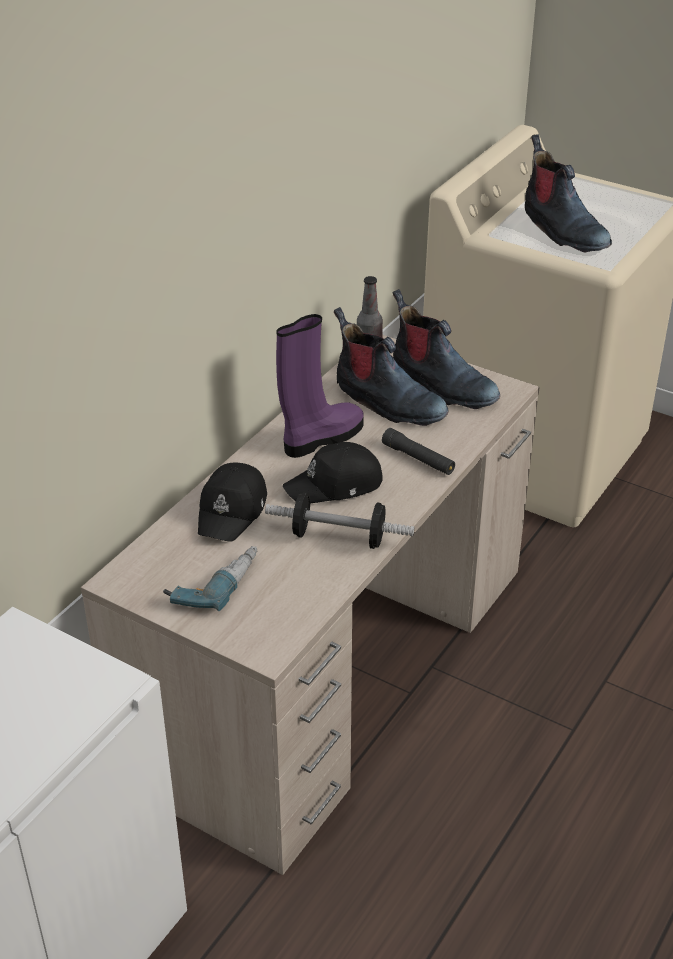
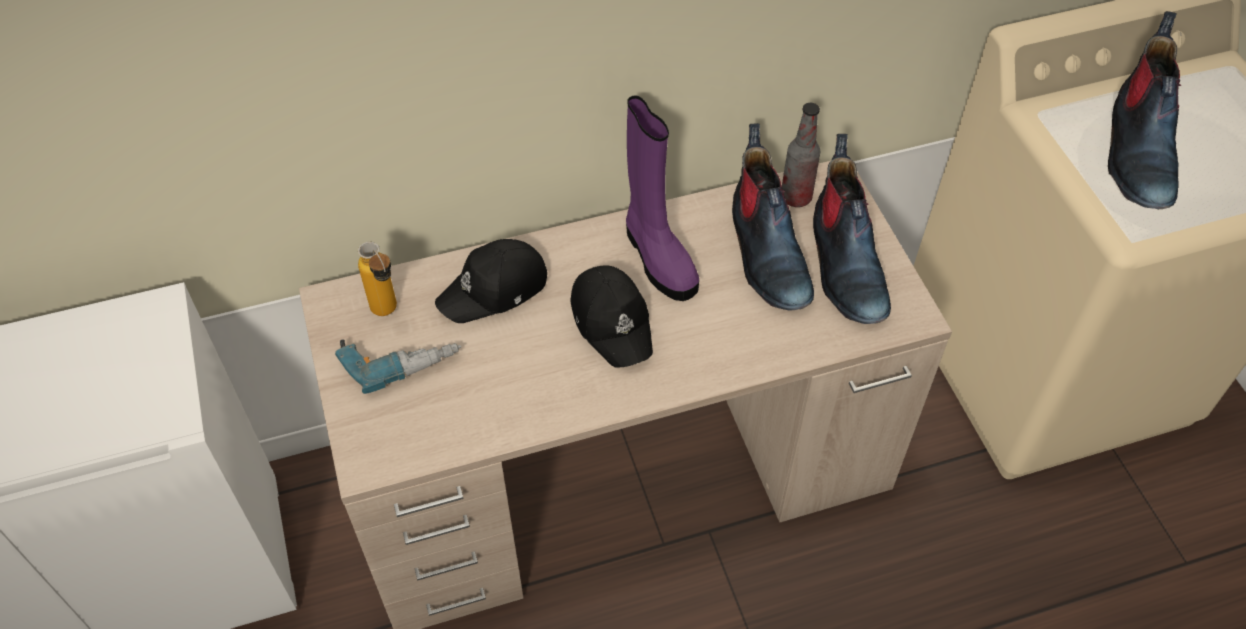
camera: 40 degrees right, 15 degrees up
dumbbell [265,491,414,549] -> none
purple boot [276,314,364,458] -> purple boot turned 60 degrees clockwise [626,96,699,301]
black cap [283,442,382,504] -> black cap turned 135 degrees counterclockwise [570,265,653,368]
black flashlight [382,428,455,475] -> none
none -> bottle [358,242,397,316]

